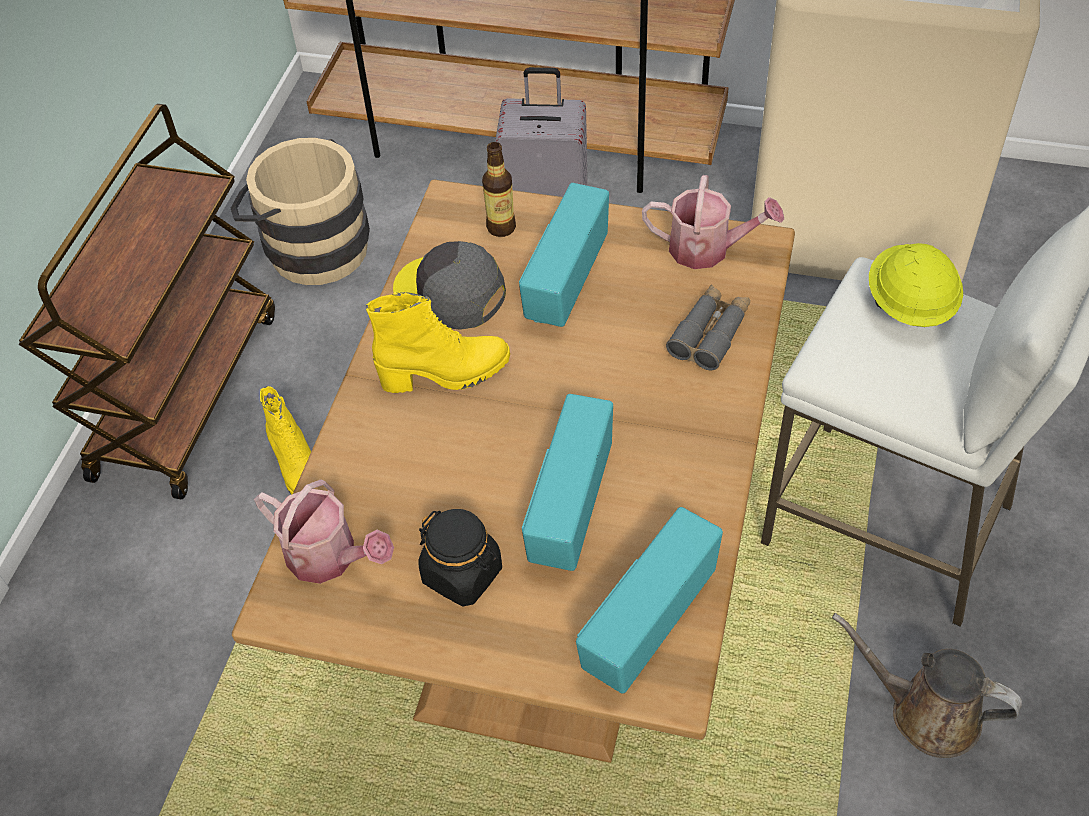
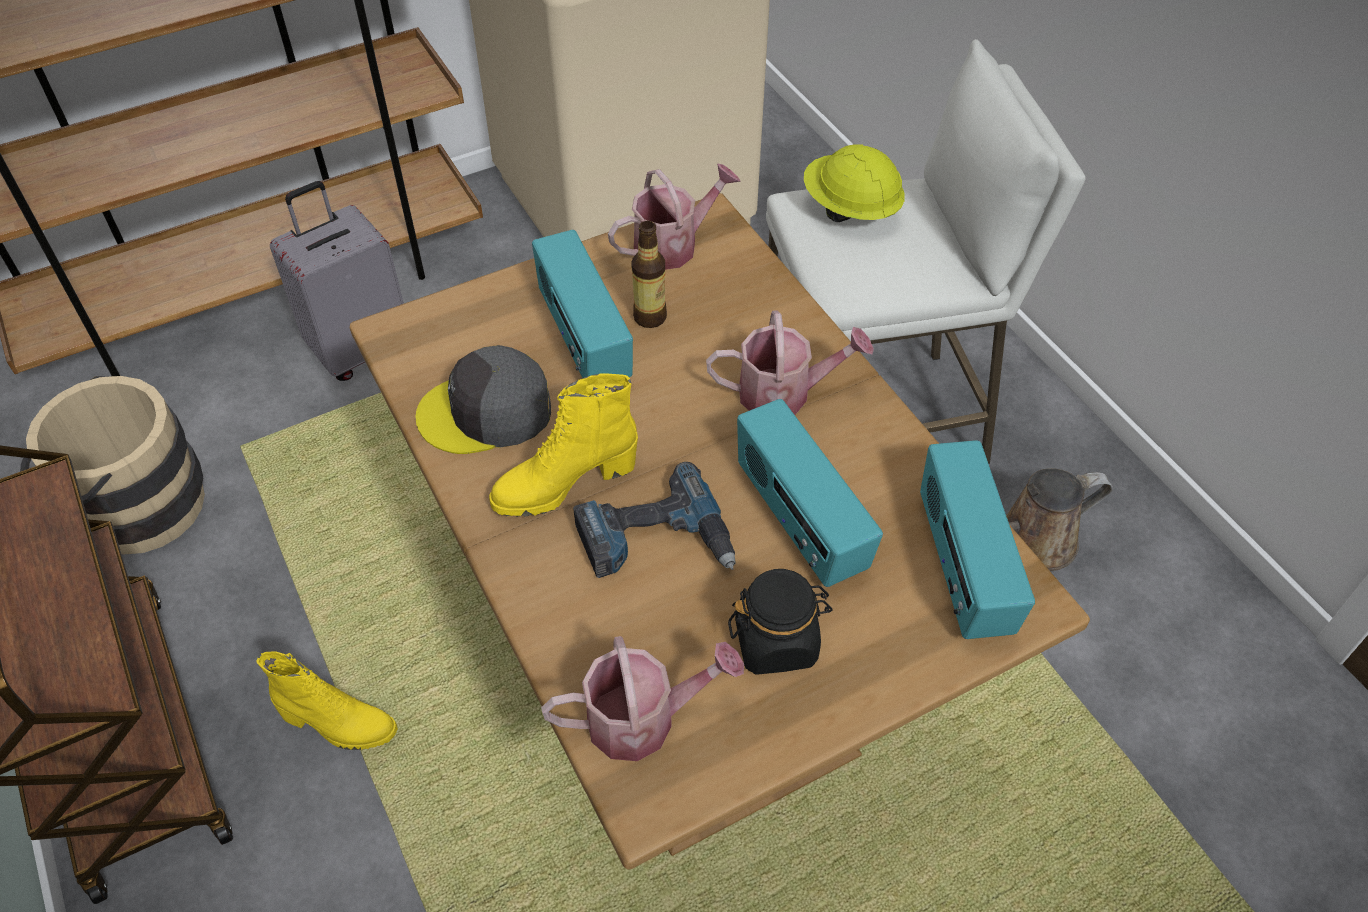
camera: 45 degrees left, 0 degrees up
yellow boot [366,292,510,393] -> yellow boot turned 150 degrees counterclockwise [489,374,638,517]
bottle [482,142,516,237] -> bottle moved to [631,221,667,328]
grey binoculars [666,285,750,370] -> none
none -> power drill [573,462,736,578]
none -> watering can [706,311,874,415]

